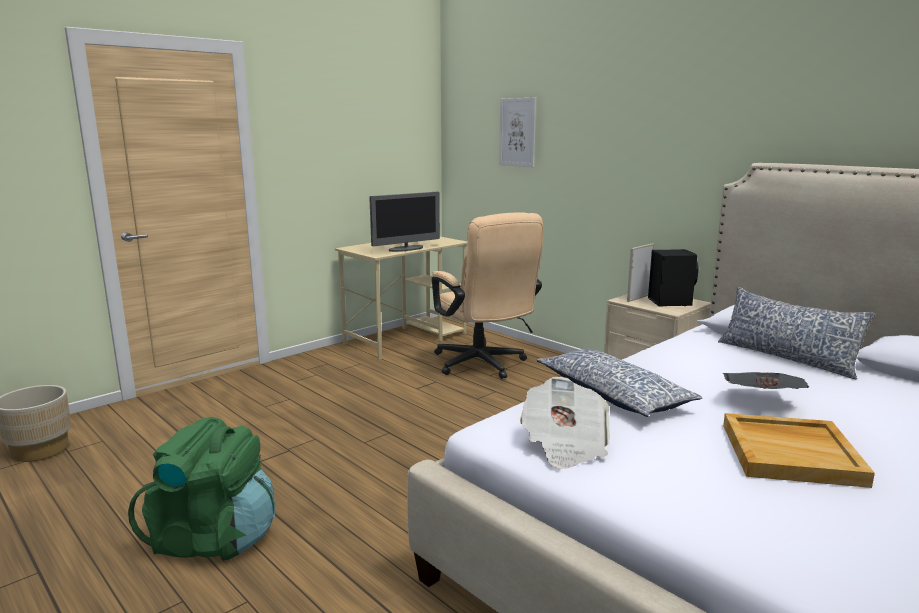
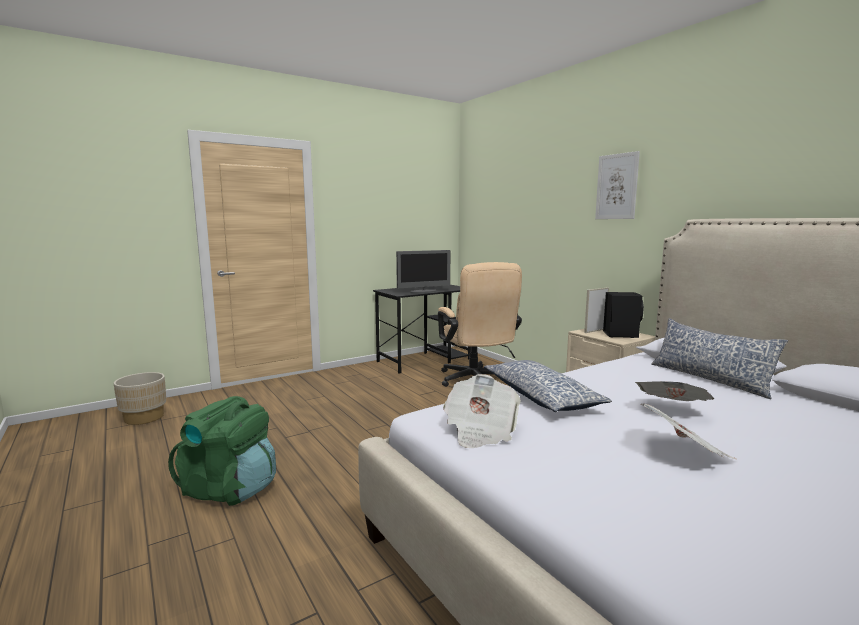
camera: 10 degrees right, 5 degrees down
beige desk [335,237,468,360] -> black desk [373,285,471,374]
picture [499,98,536,167] -> picture moved to [595,151,640,219]
beige tray [723,413,875,488] -> newspaper [640,403,736,459]

